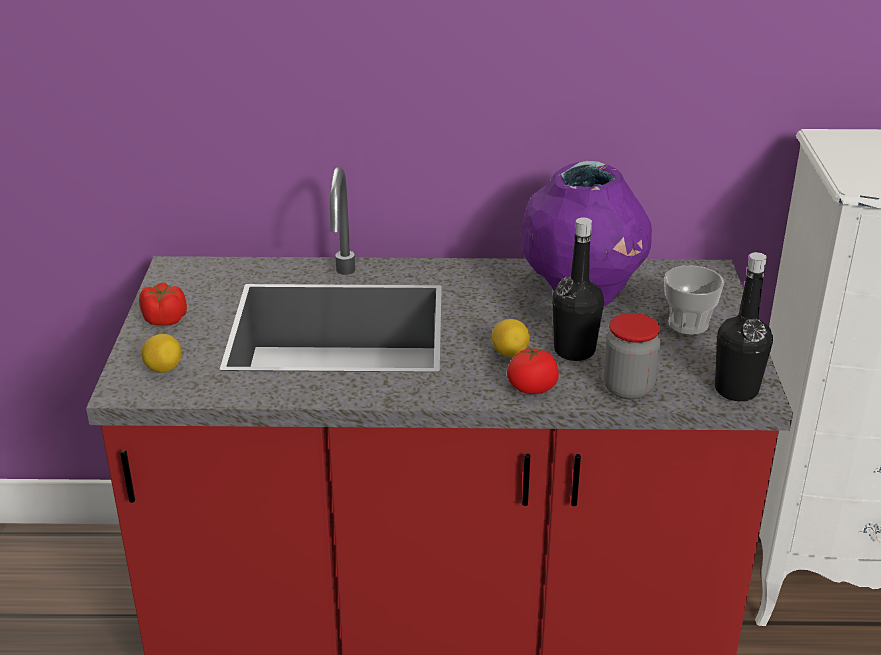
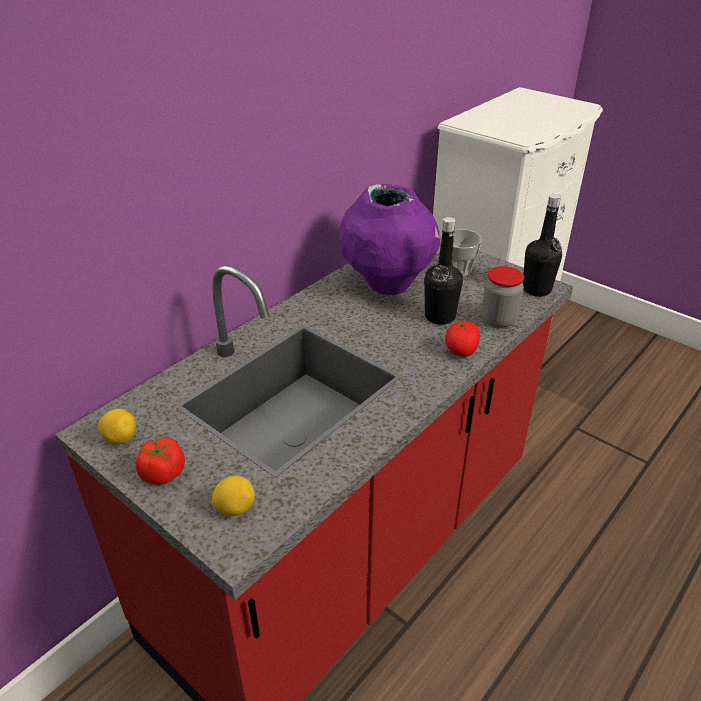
camera: 50 degrees left, 5 degrees up
lemon [492,319,530,357] -> lemon moved to [98,409,136,444]

